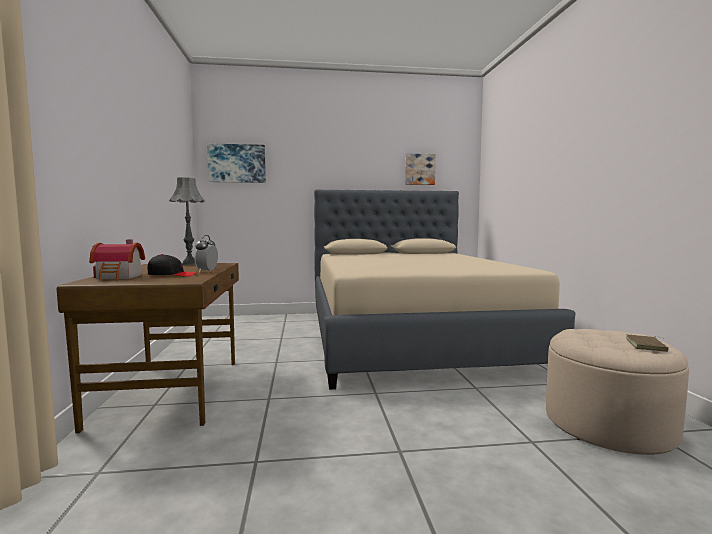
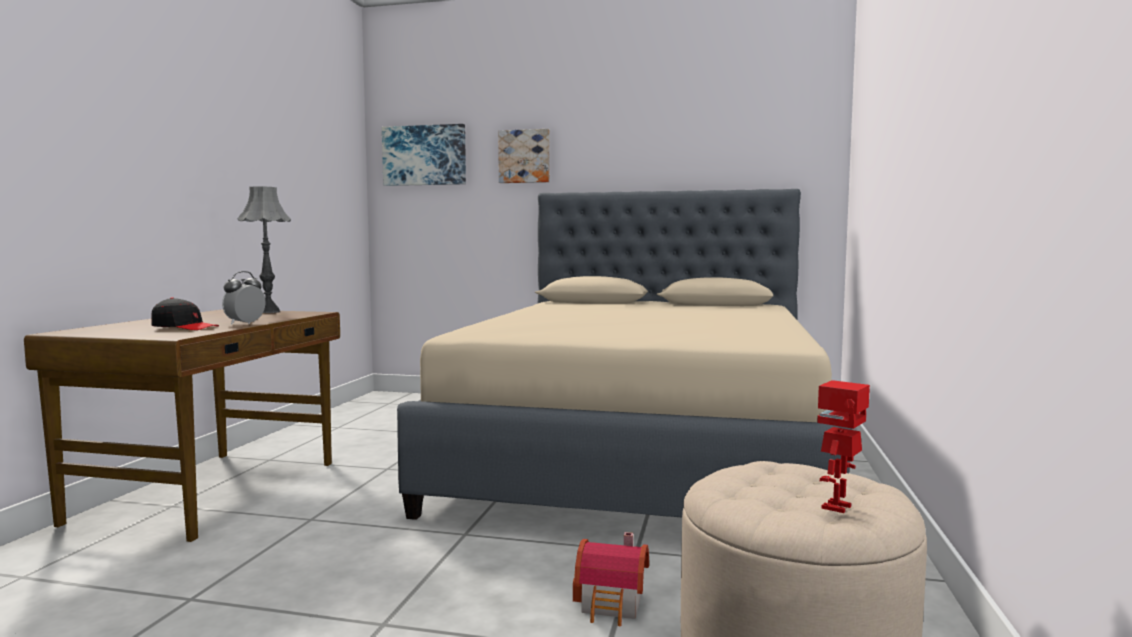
camera: 20 degrees right, 0 degrees up
toy house [89,239,145,281] -> toy house moved to [573,532,649,626]
picture [405,153,436,185] -> picture moved to [498,129,550,183]
brown book [626,334,669,352] -> toy robot [817,380,870,513]

